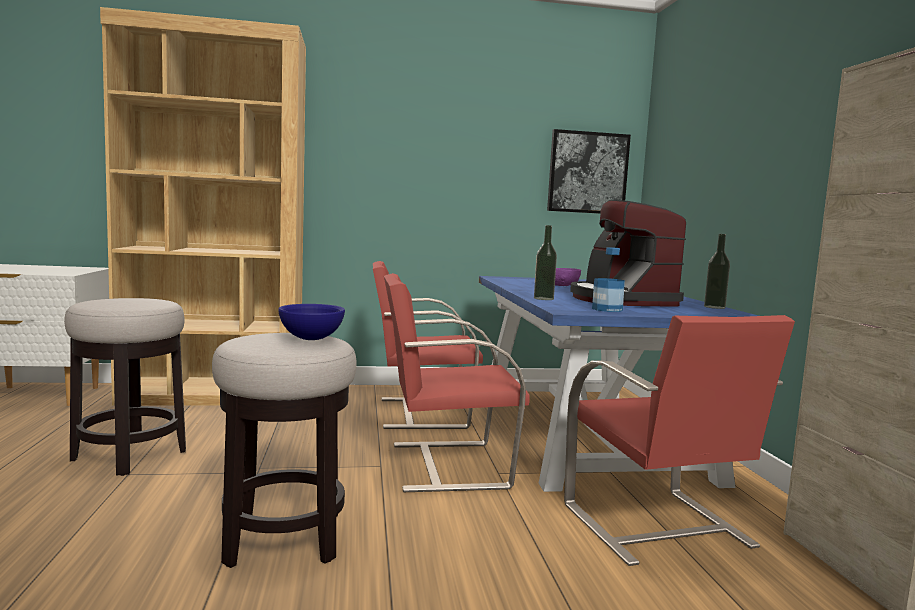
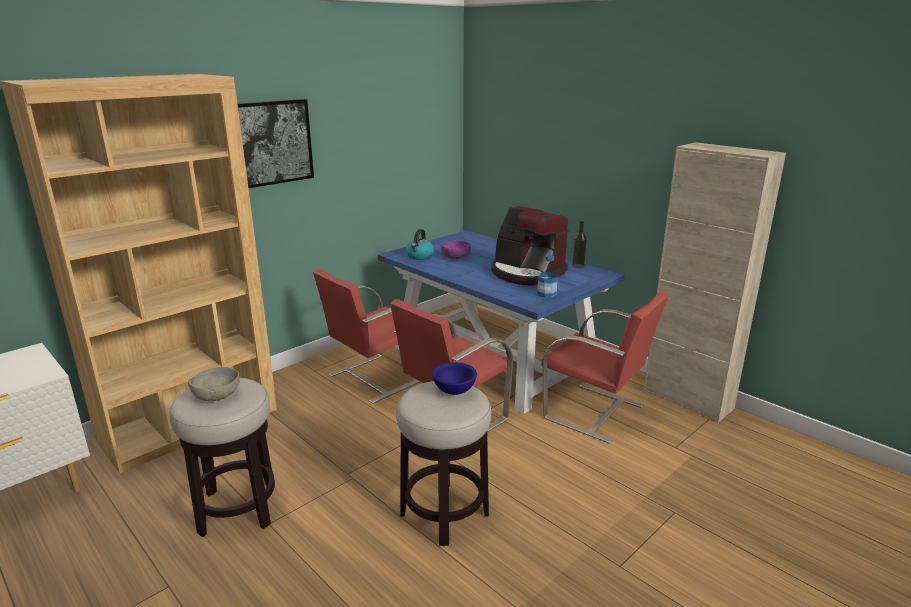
camera: 35 degrees left, 15 degrees up
bottle [534,225,557,300] -> none
picture [547,129,631,214] -> picture moved to [238,99,314,188]
none -> grey bowl [188,367,240,401]
none -> kettle [406,229,434,260]

